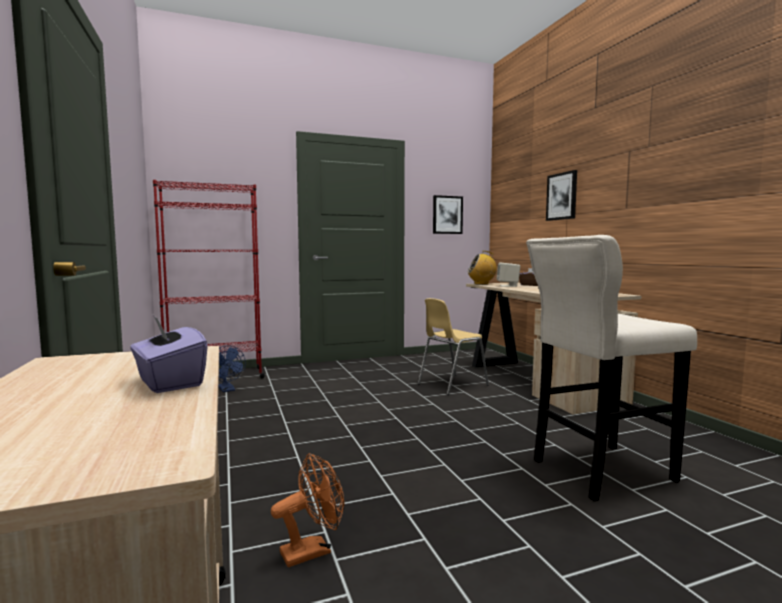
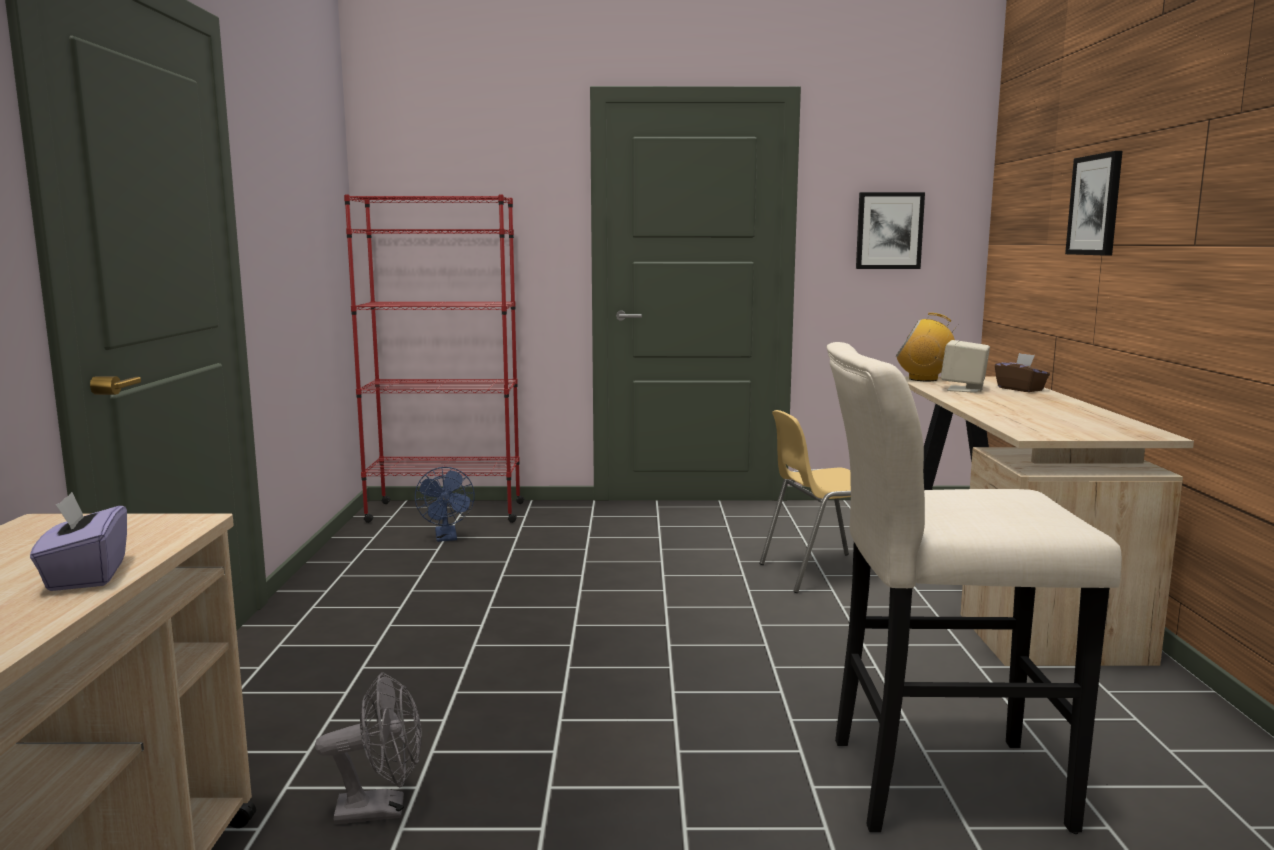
camera: 20 degrees right, 5 degrees up
orange fan [271,453,345,567] -> grey fan [315,672,422,824]

